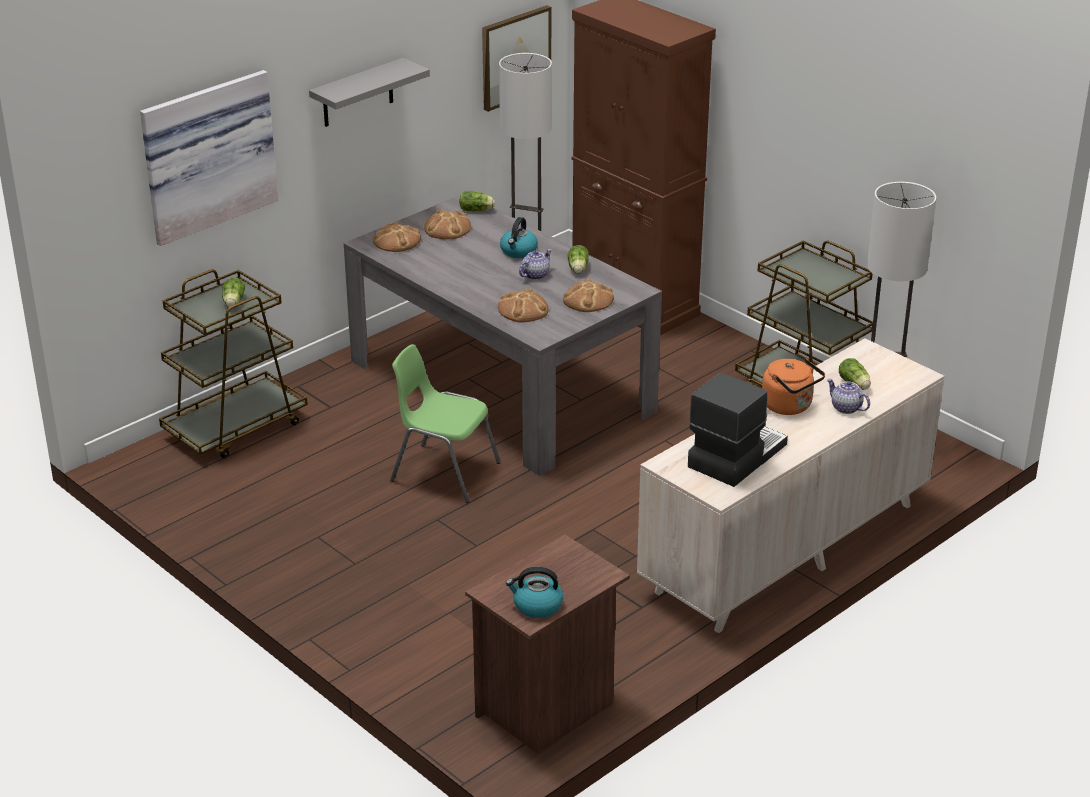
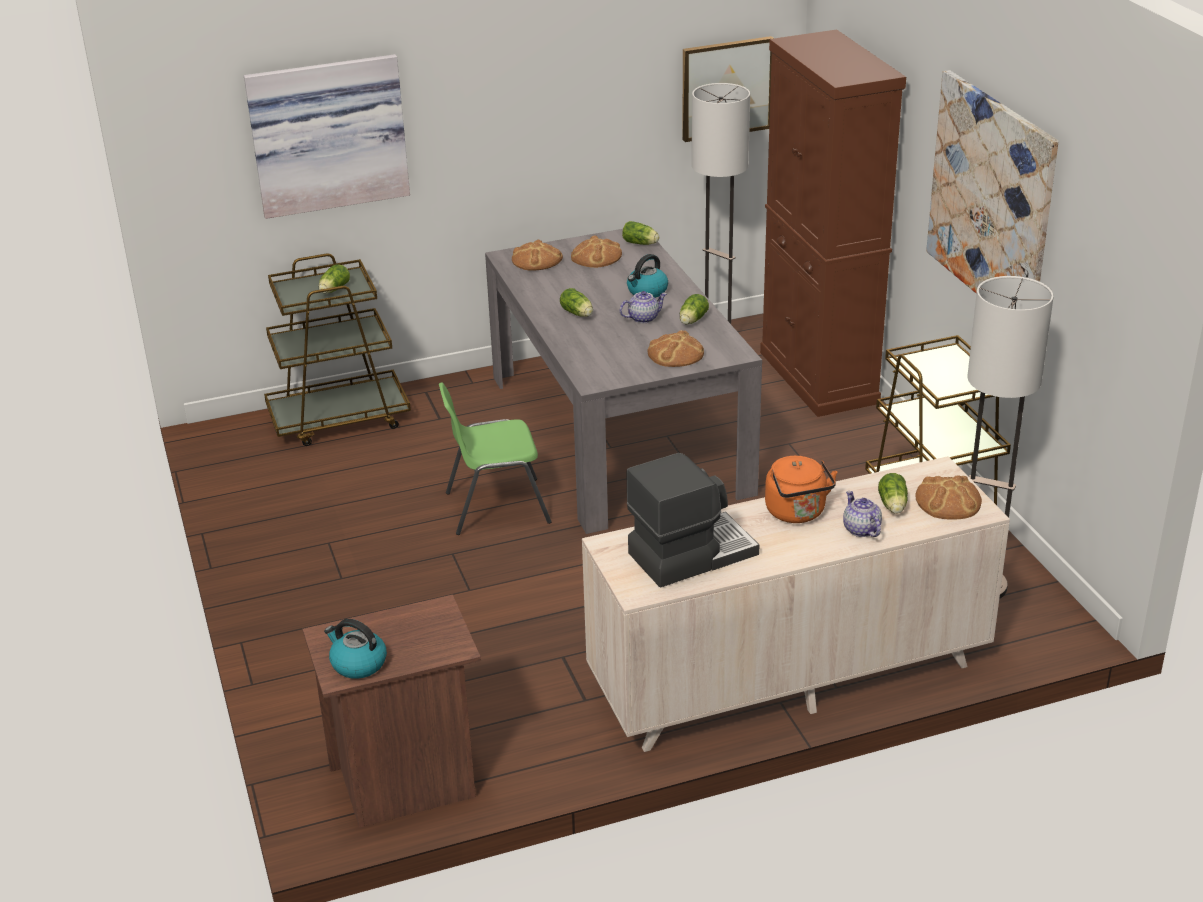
camera: 25 degrees right, 0 degrees up
grey shelf [309,58,430,127] -> none
green chair [390,344,501,503] -> green chair turned 60 degrees counterclockwise [439,383,552,535]
bread [498,289,549,323] -> bread moved to [916,475,982,520]
none -> lettuce [560,288,593,317]
none -> picture [927,70,1058,293]

